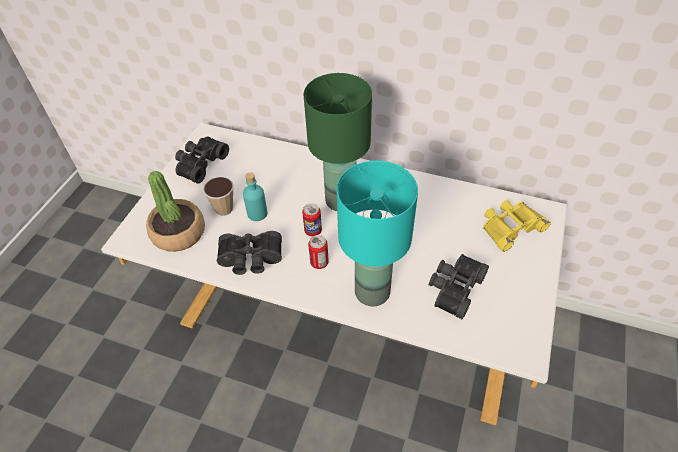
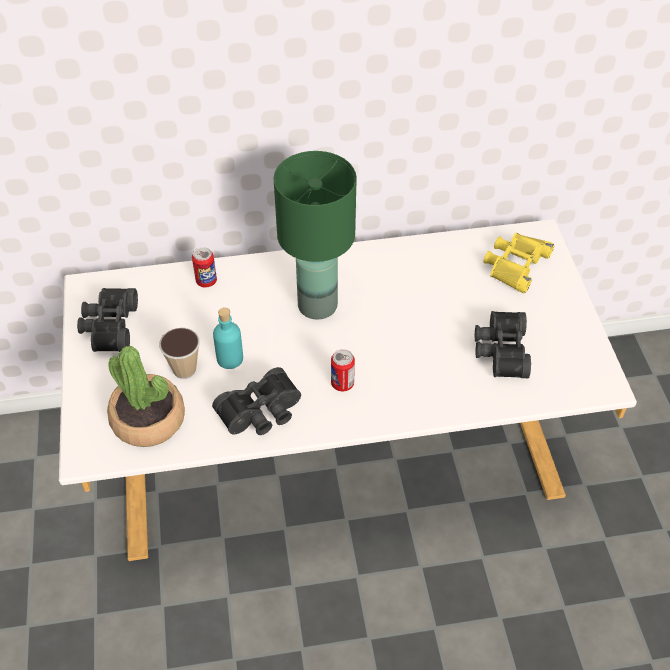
camera: 30 degrees left, 0 degrees up
can [302,203,322,236] -> can moved to [192,247,217,287]
turquoise table lamp [337,161,418,306] -> none

